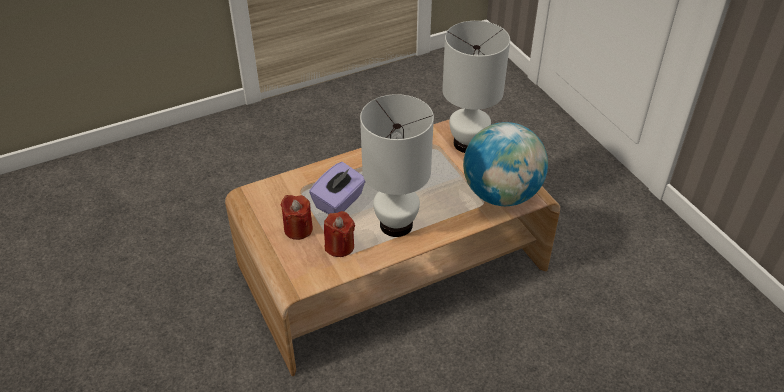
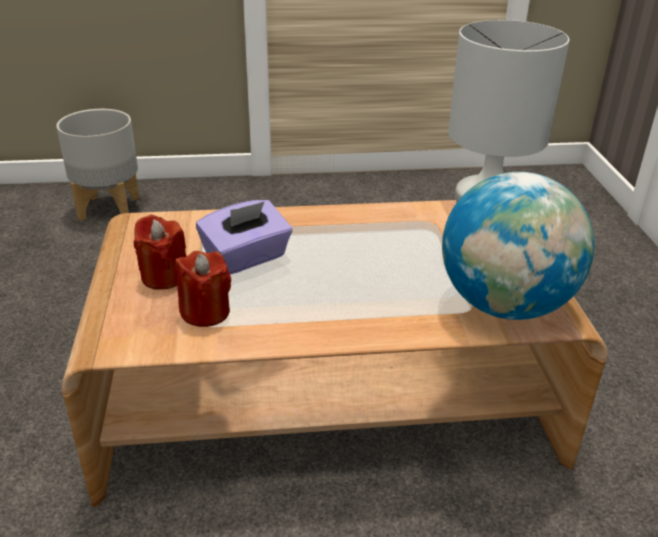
camera: 20 degrees right, 10 degrees down
white table lamp [360,94,434,237] -> none
none -> grey planter [56,109,139,221]

